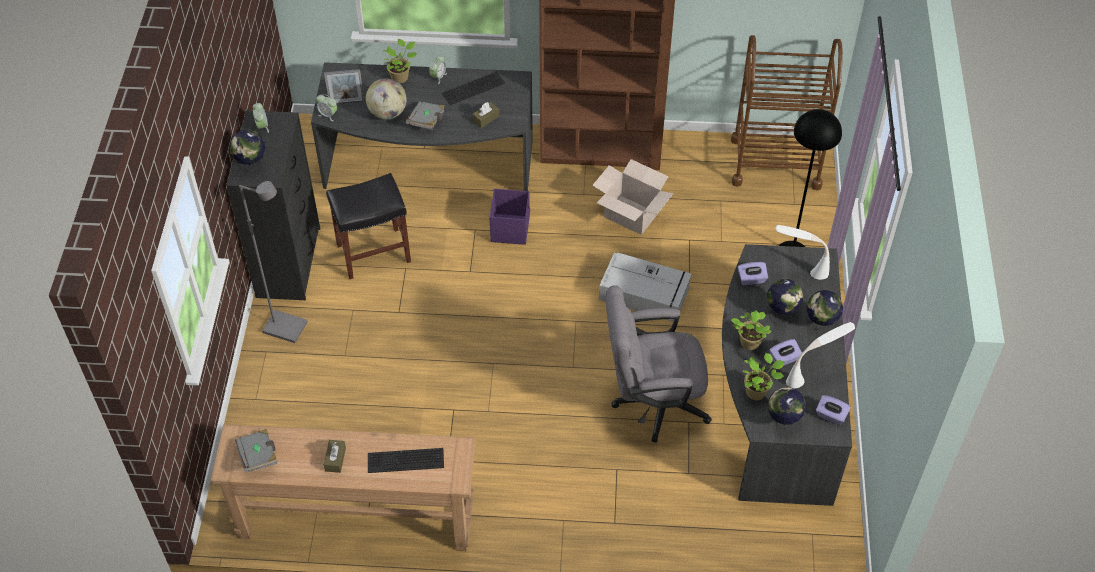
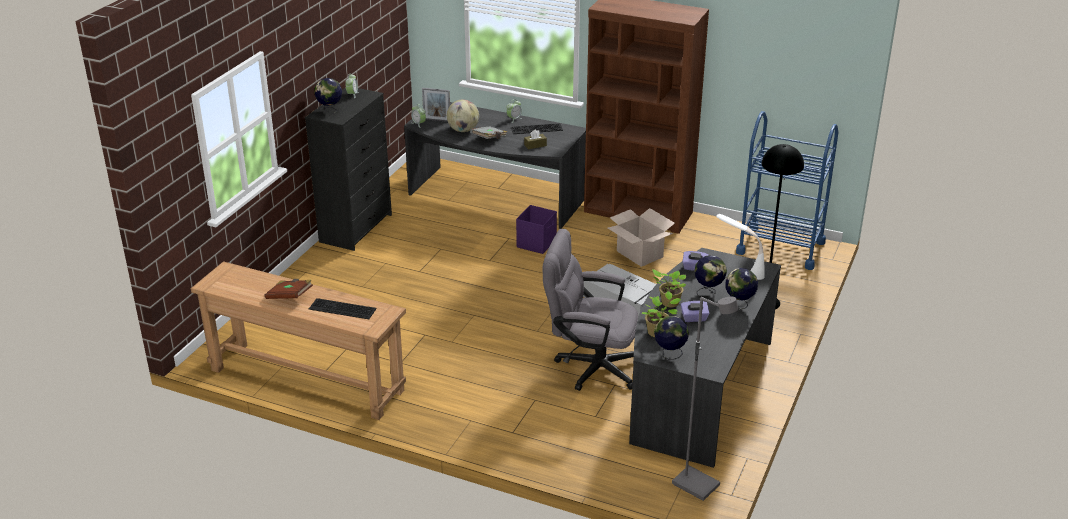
camera: 20 degrees right, 20 degrees down
grey book [235,429,277,473] -> none
grey floor lamp [239,181,308,343] -> grey floor lamp moved to [672,297,739,501]
brown tissue box [324,440,346,473] -> brown book [265,279,313,299]
black stool [326,173,411,279] -> none
potted plant [383,39,417,84] -> none
brown cart [731,35,843,190] -> blue cart [736,111,839,270]
white table lamp [786,322,855,389] -> none
purple tissue box [816,395,851,425] -> none

